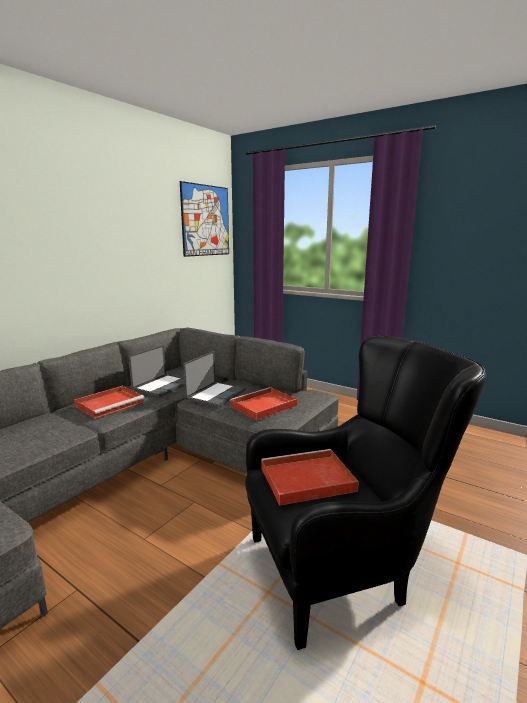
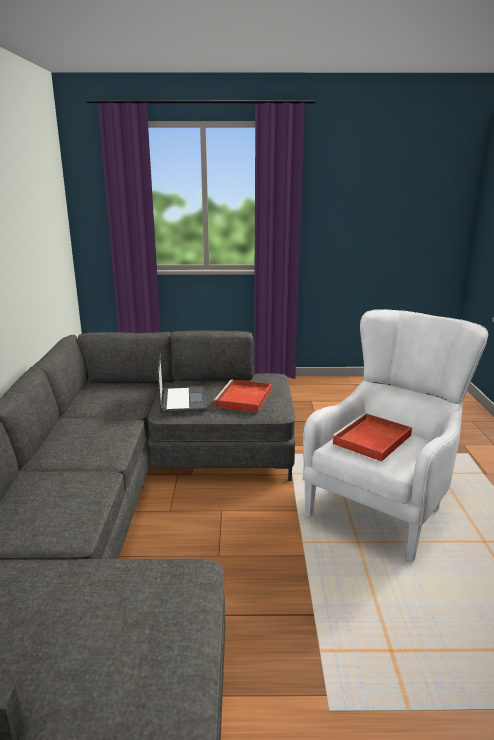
camera: 35 degrees left, 5 degrees up
red tray [74,386,144,418] -> none
laptop [128,345,184,397] -> none
picture [180,181,229,257] -> none
black armchair [245,335,486,650] -> white armchair [303,309,488,562]

